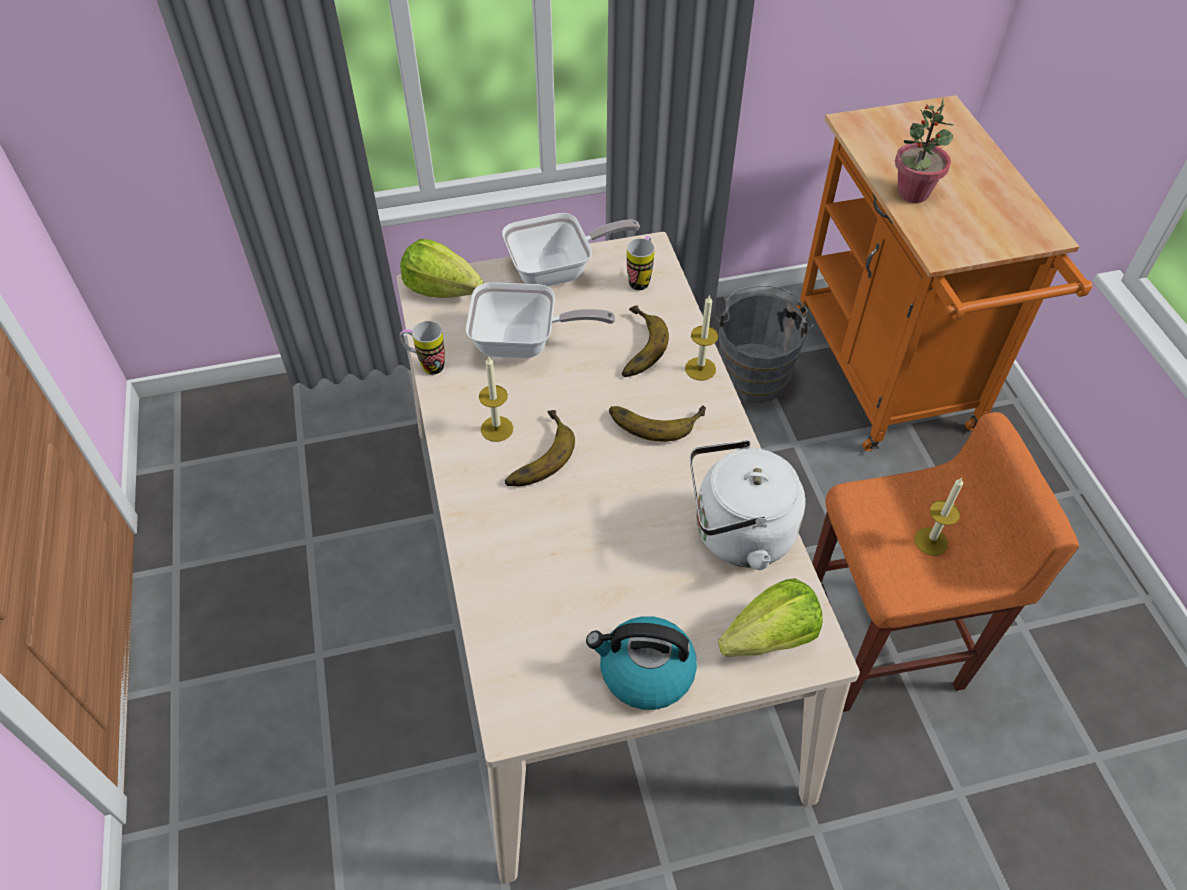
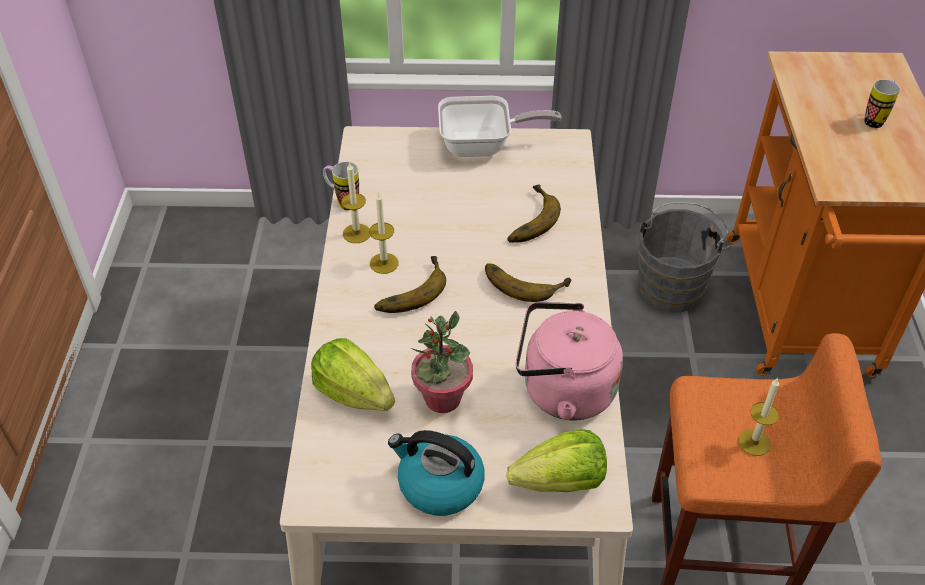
camera: 15 degrees right, 5 degrees down
lettuce [400,239,483,298] -> lettuce moved to [311,338,395,411]
frying pan [466,282,615,358] -> none
mug [627,236,655,290] -> mug moved to [864,79,900,128]
candle [685,294,718,381] -> candle moved to [341,162,370,243]
white kettle [690,440,805,570] -> pink kettle [516,302,623,420]
potted plant [895,98,954,203] -> potted plant moved to [411,311,473,413]

